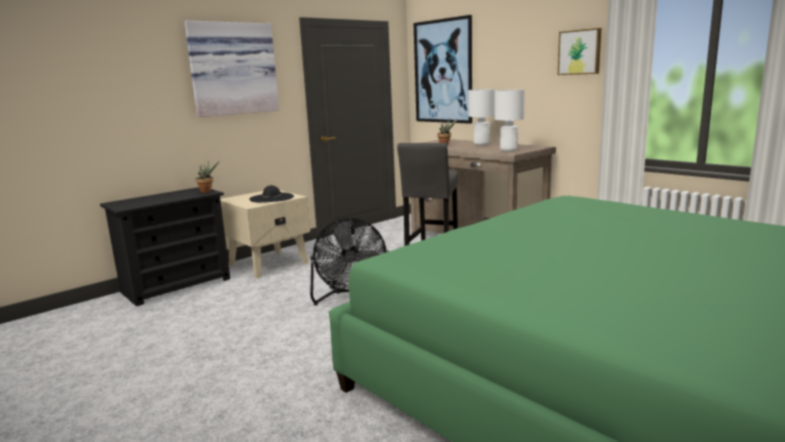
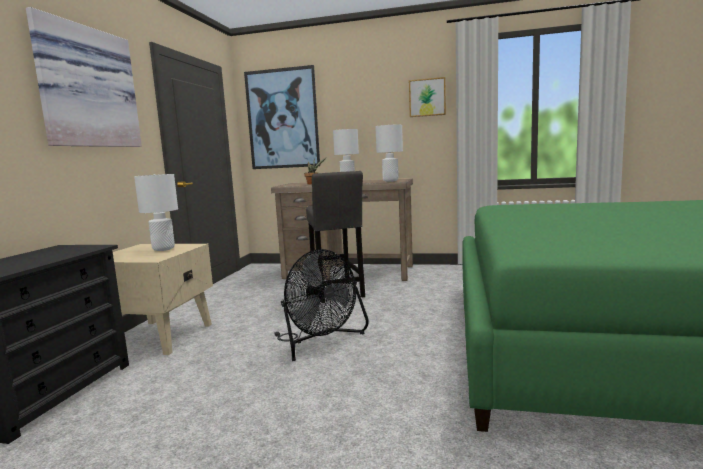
camera: 35 degrees left, 5 degrees down
potted plant [196,161,220,192] -> none
black hat [249,185,294,202] -> white table lamp [134,174,178,251]

